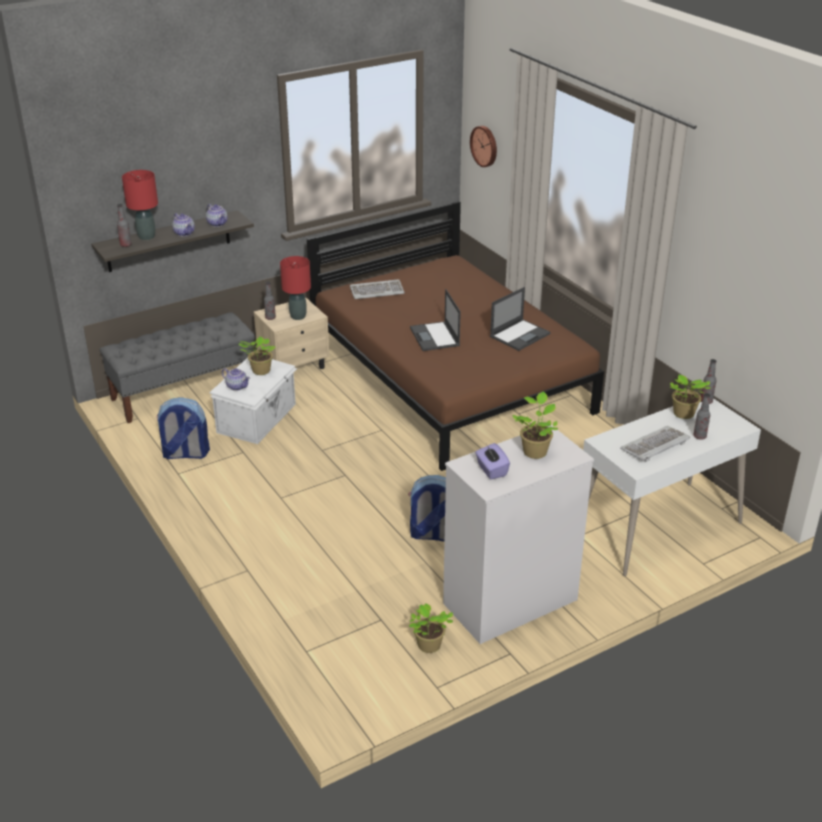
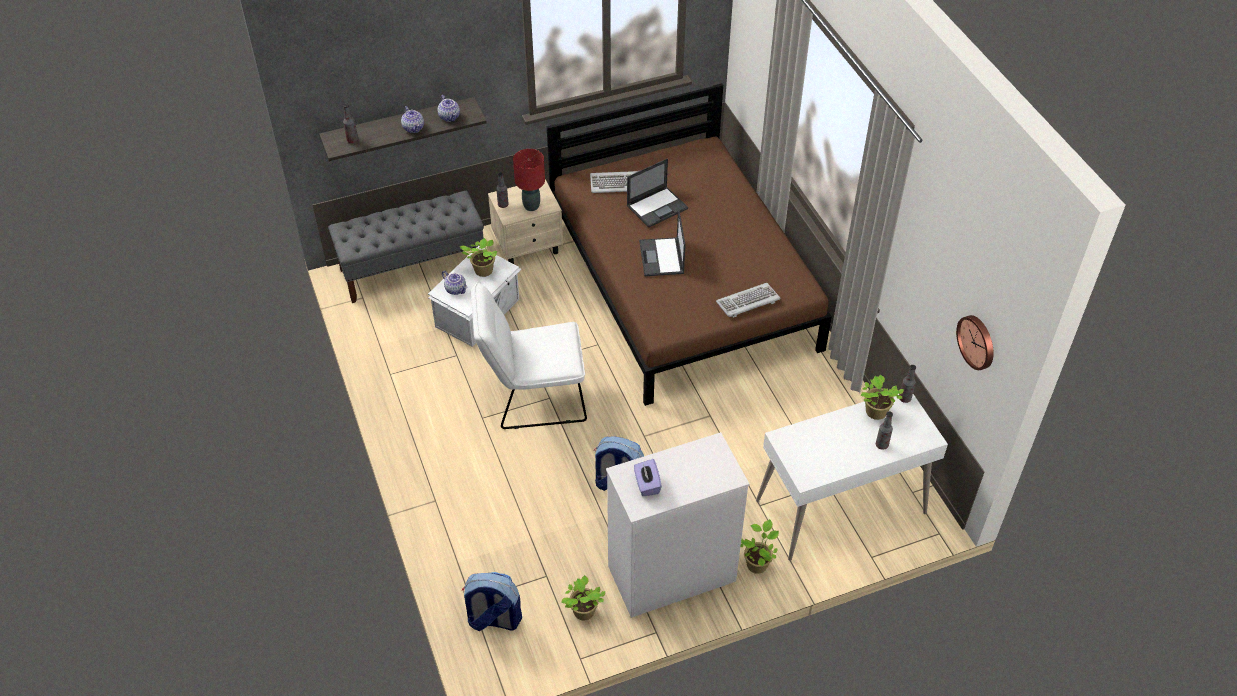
camera: 10 degrees right, 15 degrees up
red table lamp [122,170,158,240] -> none
backpack [155,397,210,459] -> backpack moved to [462,572,522,631]
wall clock [470,126,497,167] -> wall clock moved to [956,315,994,370]
laptop [490,287,551,351] -> laptop moved to [627,158,688,227]
potted plant [512,391,558,459] -> potted plant moved to [741,519,779,574]
keyboard [620,426,690,462] -> keyboard moved to [716,283,781,318]
none -> white chair [471,281,587,429]

